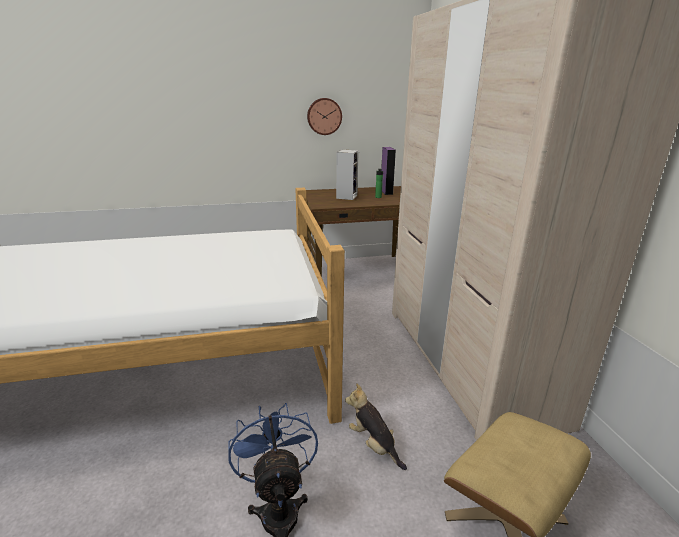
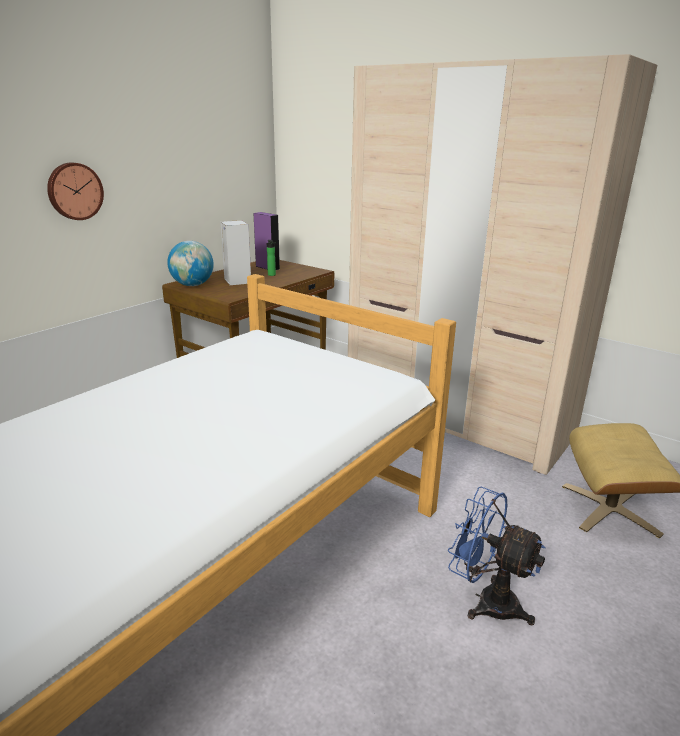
camera: 40 degrees left, 0 degrees up
wall clock [307,98,342,135] -> wall clock moved to [47,163,104,220]
plush toy [345,383,407,470] -> none
none -> globe [167,241,214,286]

